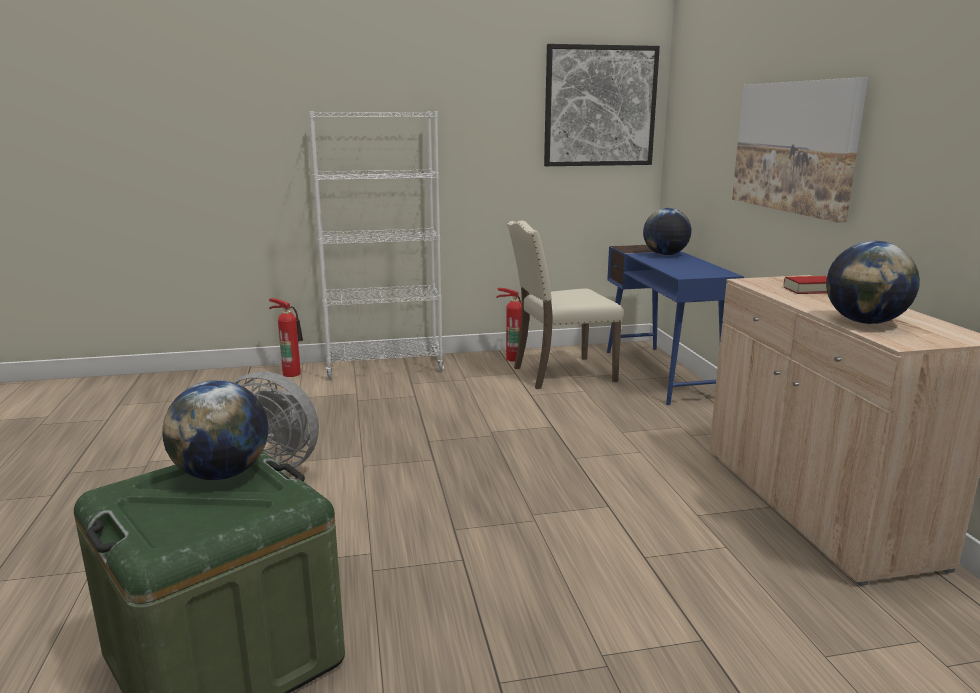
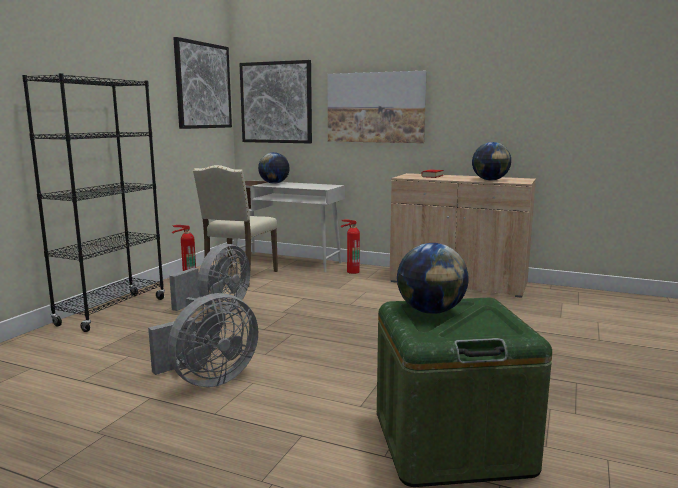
camera: 55 degrees left, 5 degrees down
fire extinguisher [269,298,303,377] -> fire extinguisher moved to [341,219,360,274]
white bookcase [308,111,444,379] -> black bookcase [22,73,165,332]
blue desk [607,245,744,405] -> white desk [233,180,345,272]
none -> grey fan [169,244,250,312]
none -> picture [239,60,312,143]

